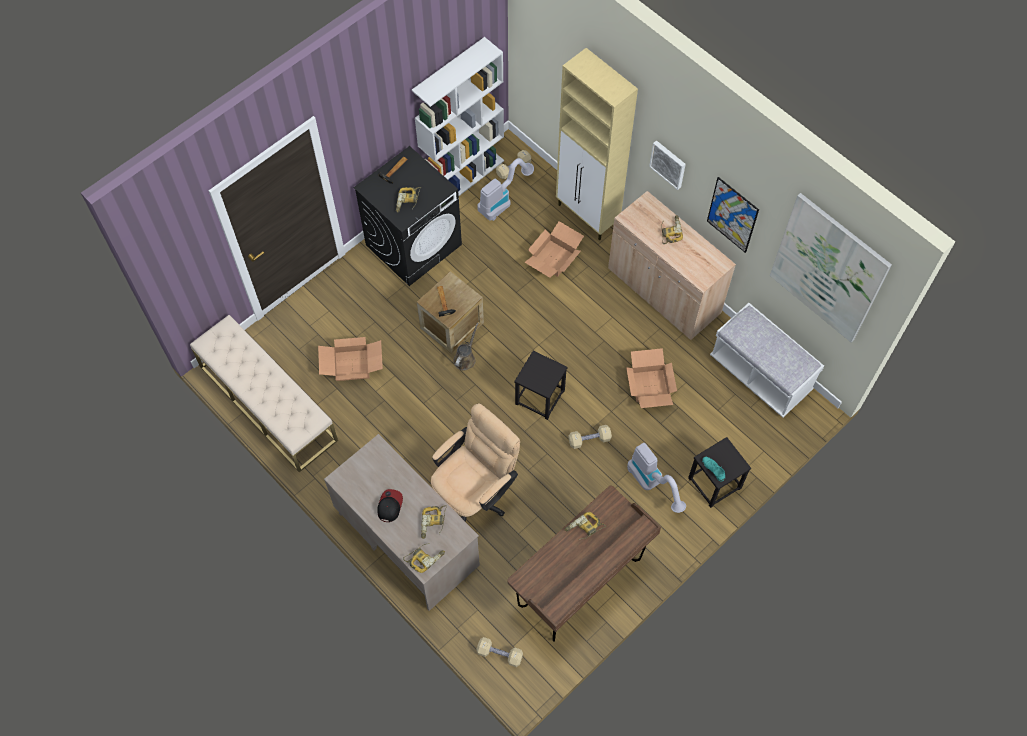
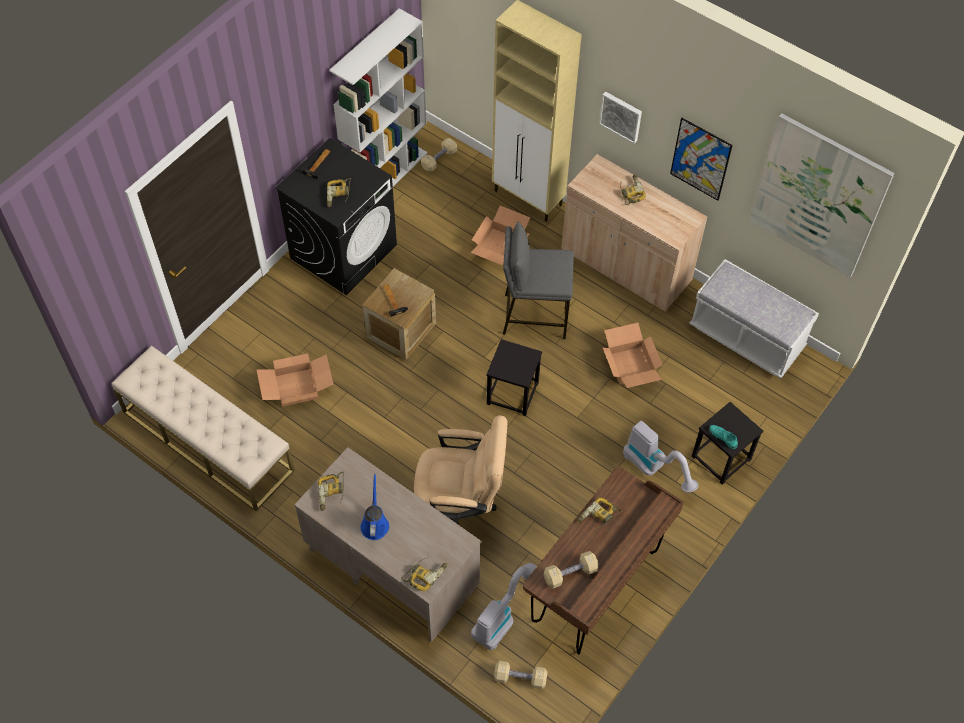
camera: 10 degrees left, 5 degrees down
cap [377,489,403,522] -> blue watering can [361,474,389,540]
power drill [421,505,447,539] -> power drill moved to [318,472,344,511]
beige office chair [431,403,520,522] -> beige office chair turned 60 degrees clockwise [414,415,508,525]
brown watering can [454,323,478,370] -> none
vacuum cleaner [477,158,534,221] -> vacuum cleaner moved to [471,563,537,650]
beige dumbbell [568,425,612,449] -> beige dumbbell moved to [544,551,599,589]
none -> grey stool [503,221,574,339]

